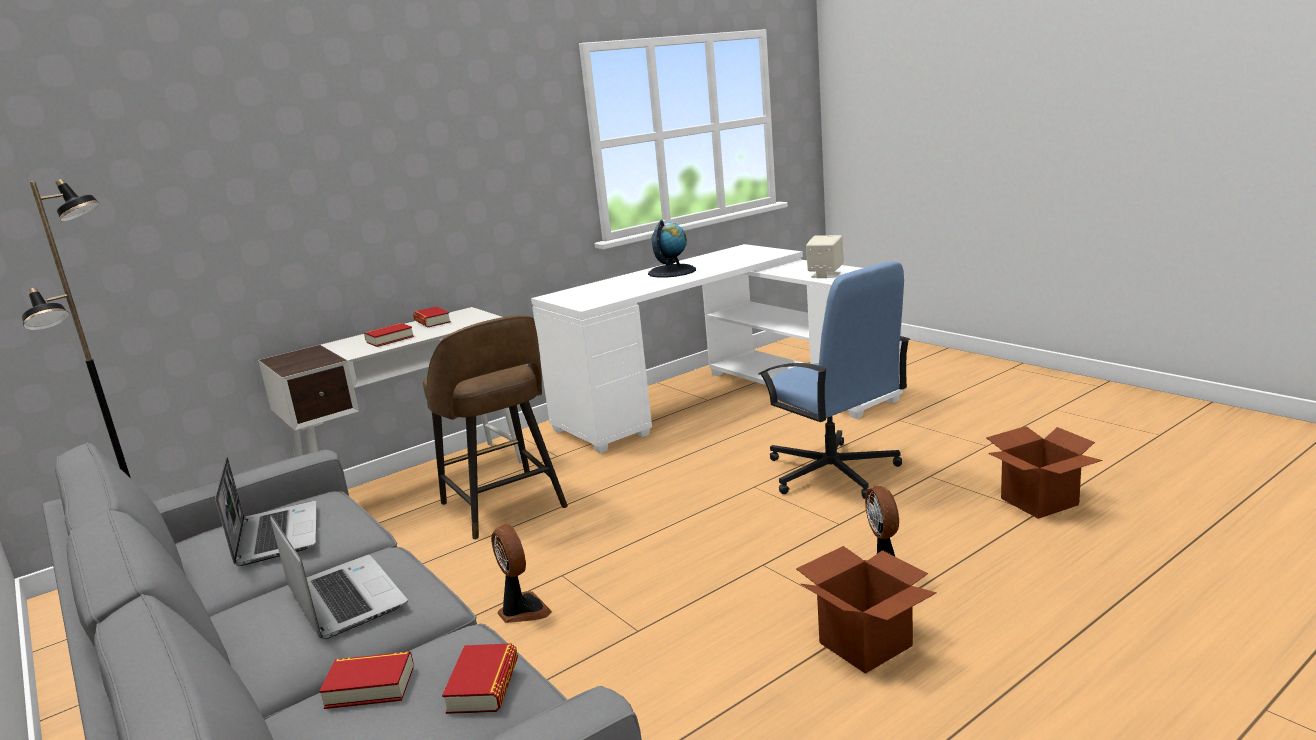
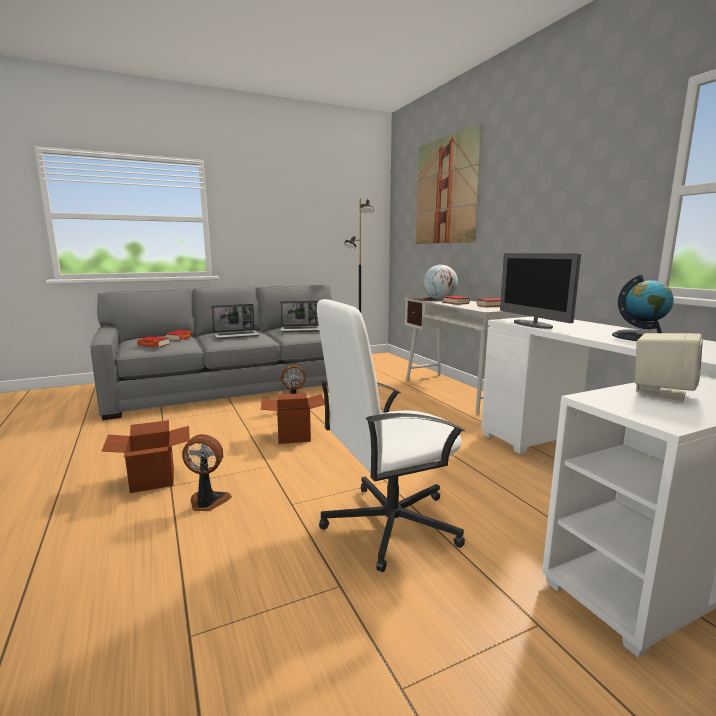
camera: 100 degrees right, 5 degrees down
brown stool [423,315,568,540] -> none
blue office chair [758,261,910,499] -> white office chair [317,299,465,572]
cardboard box [986,426,1103,519] -> cardboard box moved to [261,393,325,444]
none -> picture [416,123,482,244]
none -> globe [423,265,458,300]
none -> monitor [500,253,581,329]

